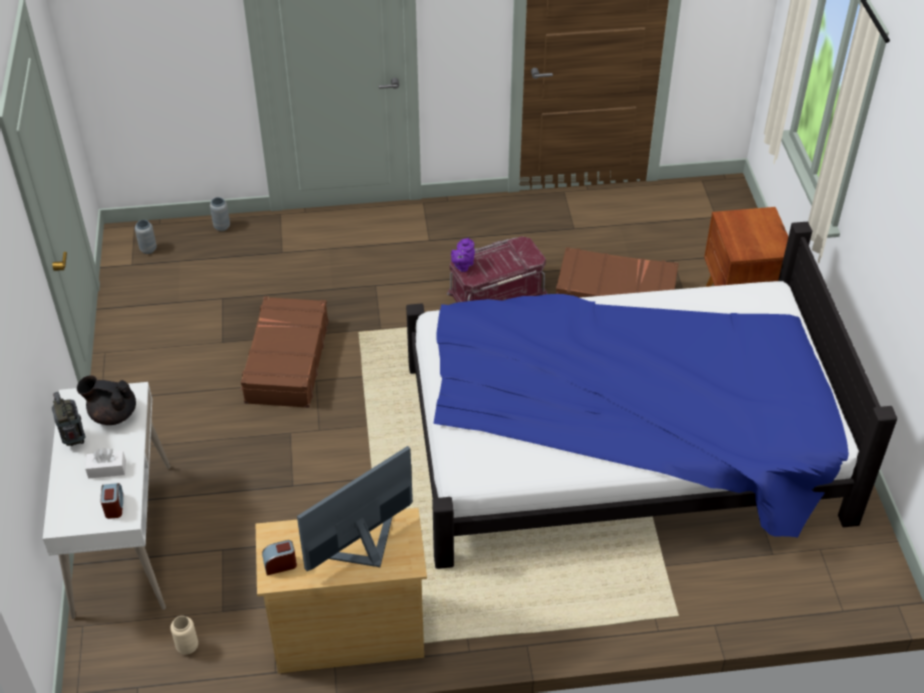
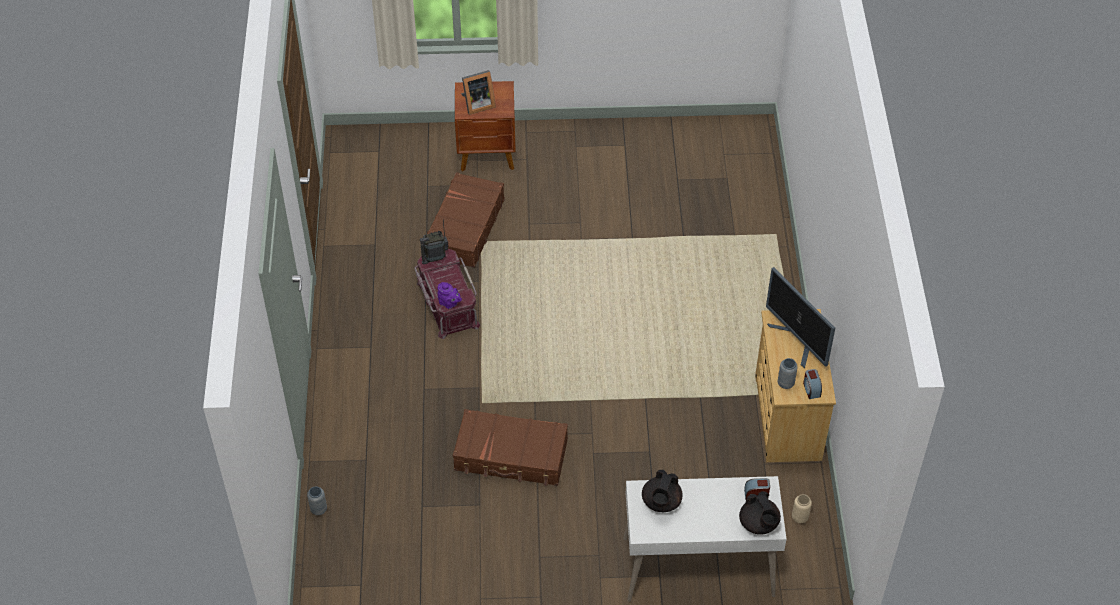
camera: 85 degrees left, 5 degrees up
radio [52,392,86,446] -> radio moved to [420,219,449,264]
white tissue box [85,448,126,478] -> none
grey vase [135,220,157,254] -> grey vase moved to [778,358,798,389]
bed [406,222,898,569] -> none
none -> picture frame [461,70,496,115]
none -> black teapot [739,491,781,535]

